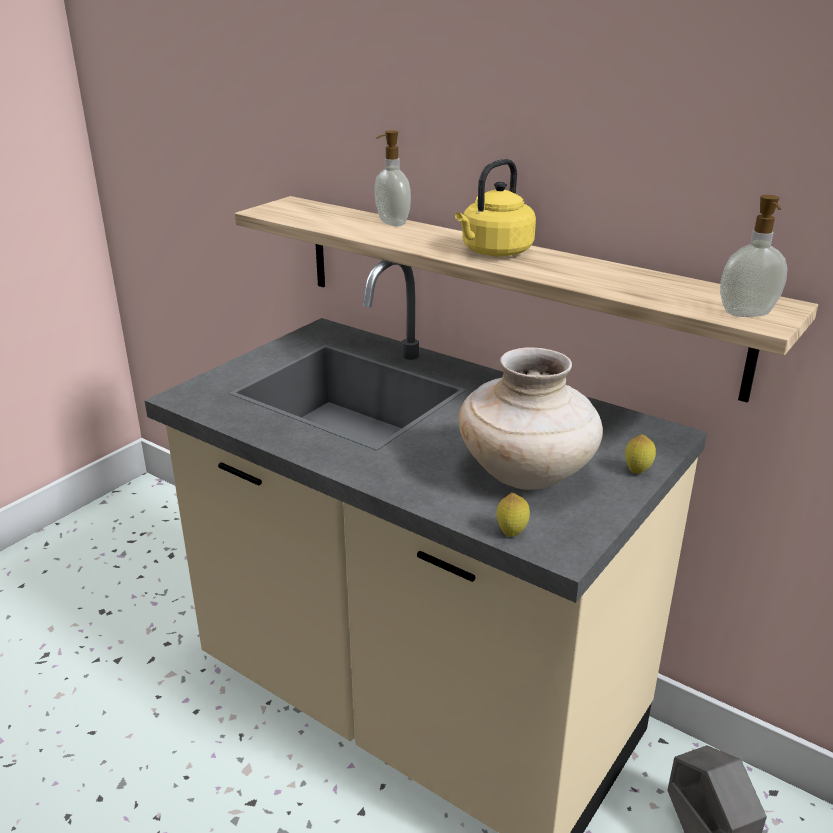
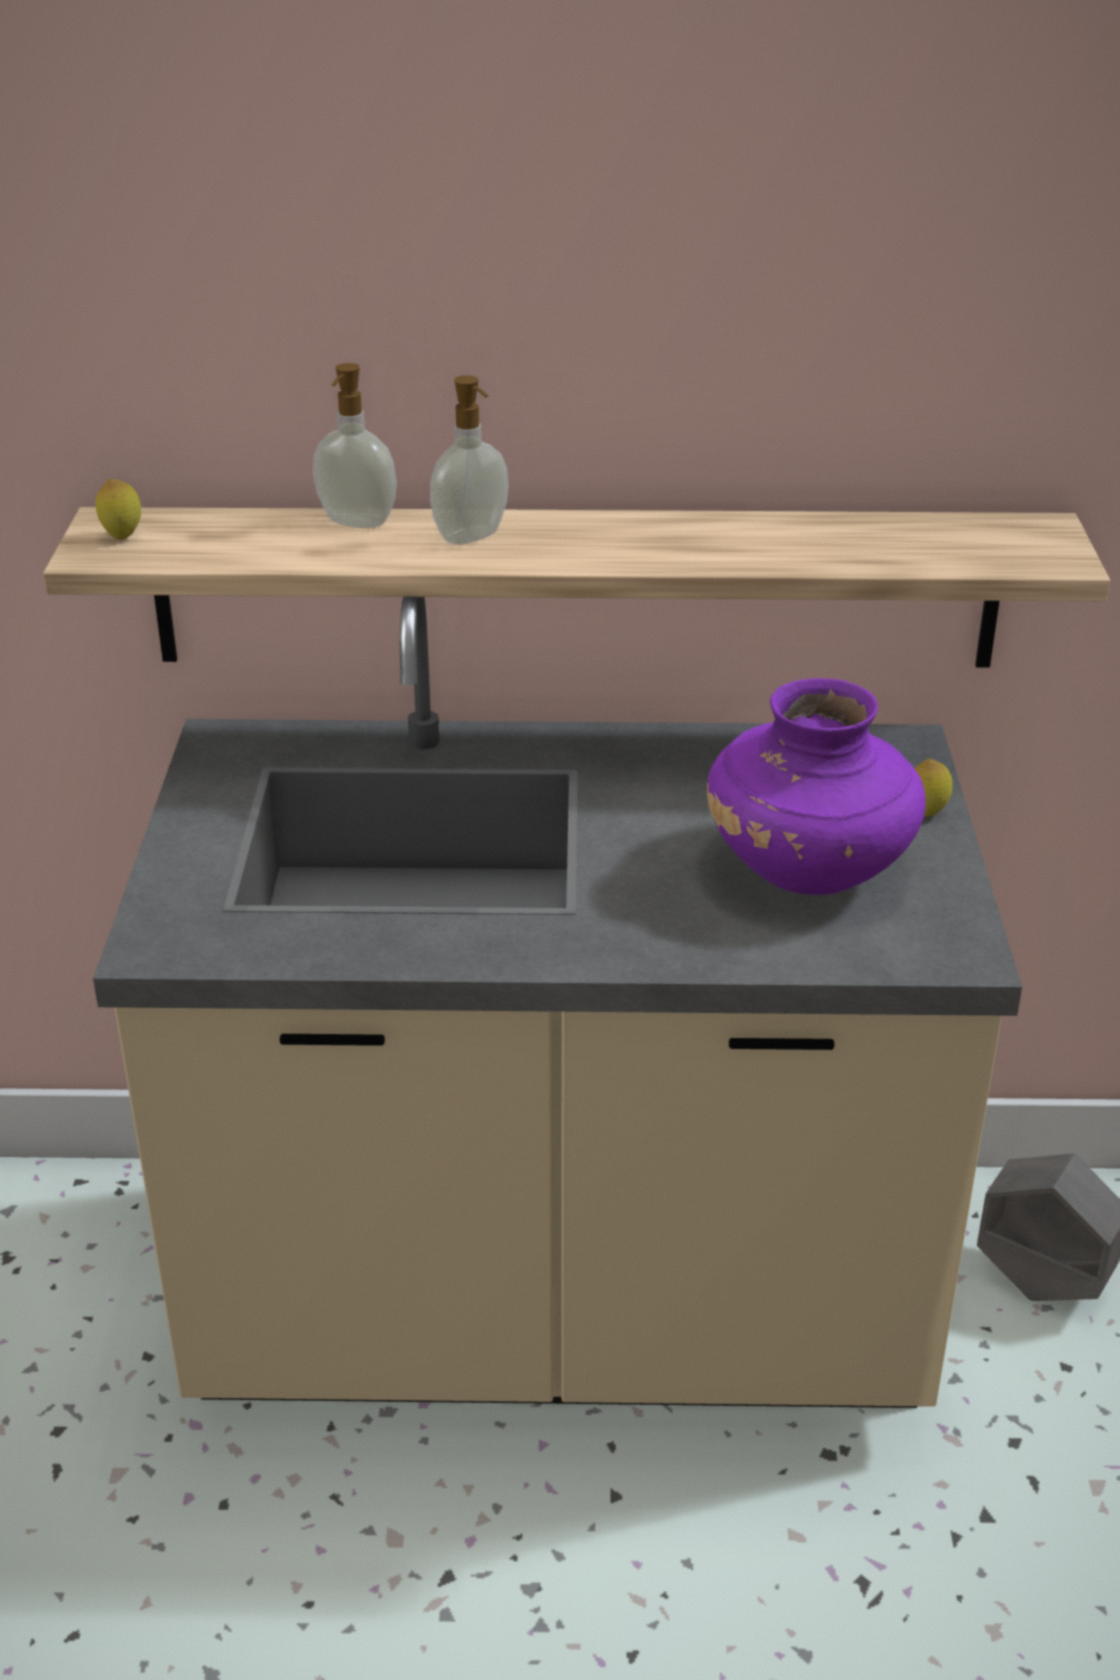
camera: 35 degrees left, 5 degrees up
yellow kettle [455,159,536,257] -> none
beige vase [459,347,603,490] -> purple vase [707,678,926,895]
lemon [497,493,530,537] -> lemon moved to [95,479,141,540]
soap dispenser [720,195,787,317] -> soap dispenser moved to [430,375,509,545]

